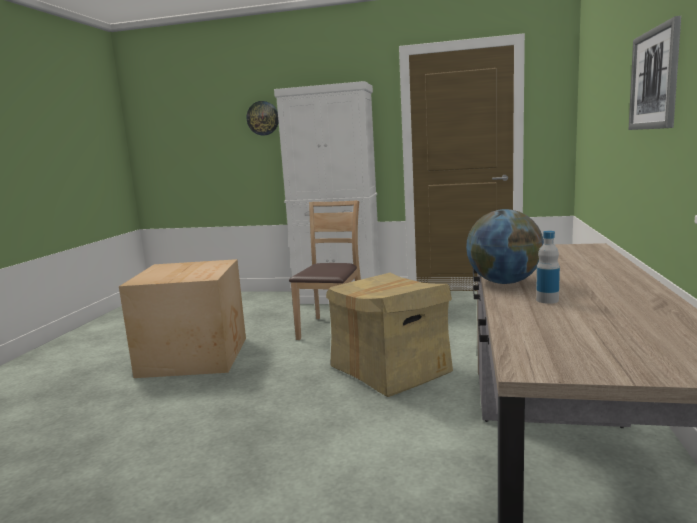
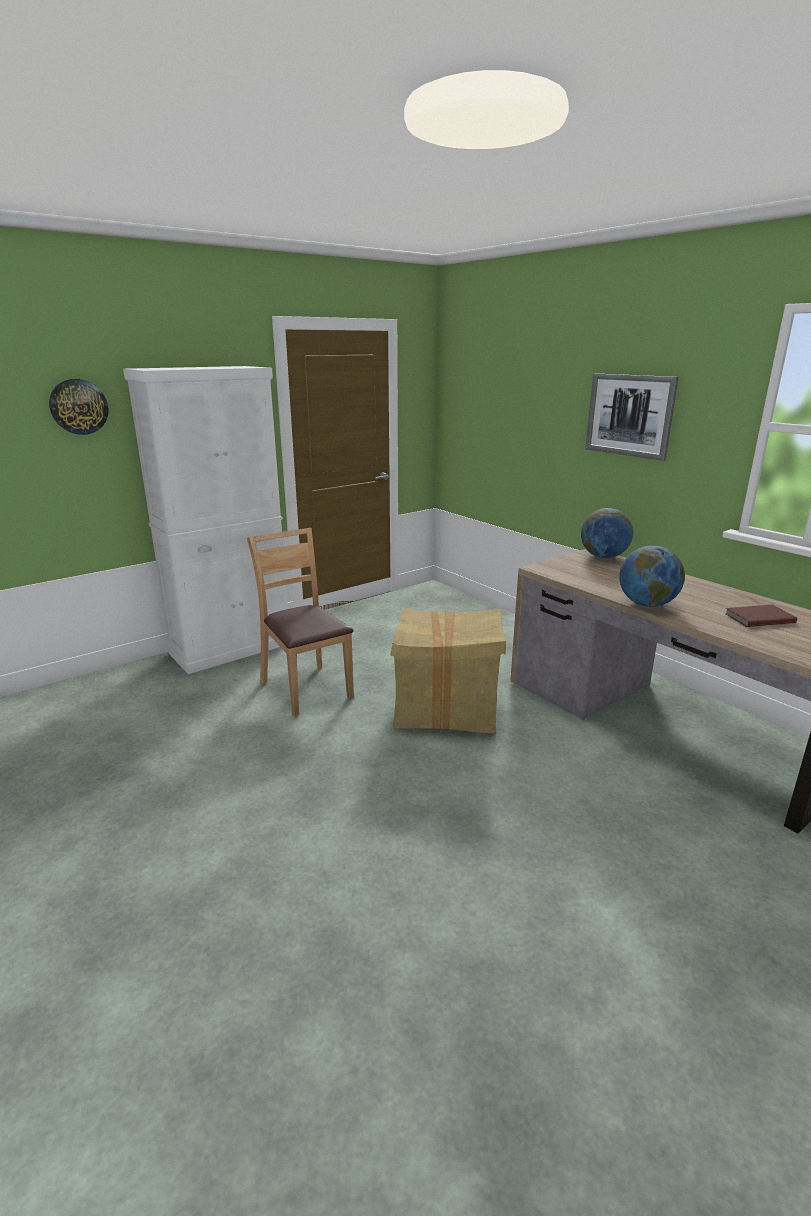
camera: 50 degrees left, 10 degrees up
cardboard box [119,259,246,378] -> none
bottle [536,231,560,304] -> none
none -> globe [581,508,633,558]
none -> brown book [726,604,797,627]

